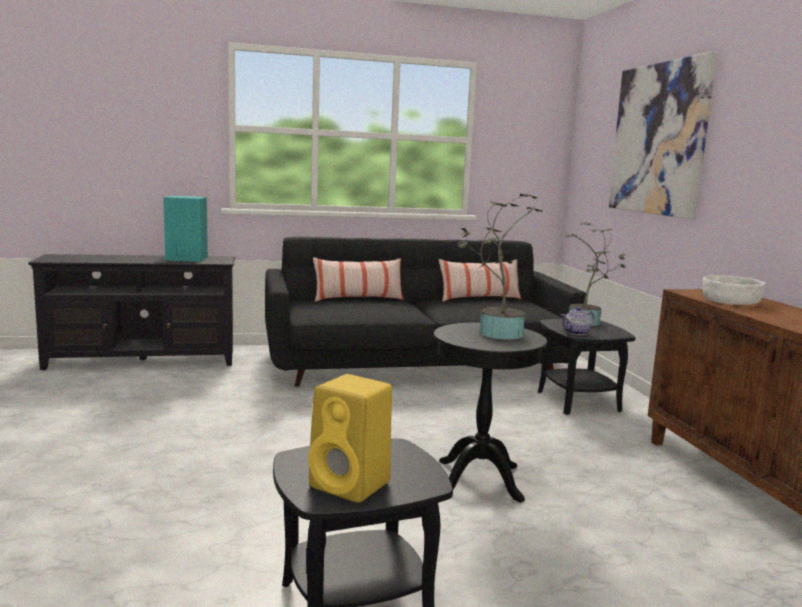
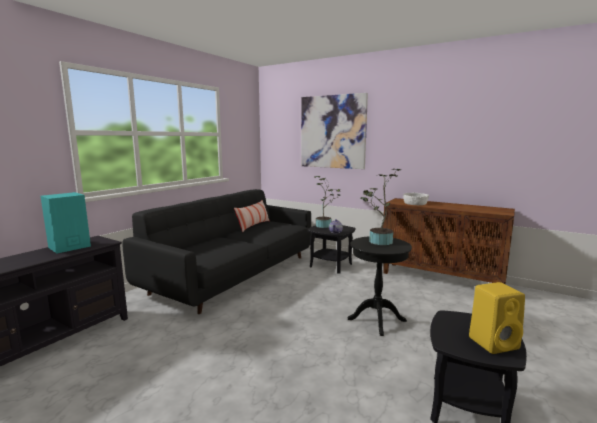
camera: 45 degrees left, 0 degrees up
pillow [313,257,404,302] -> none

